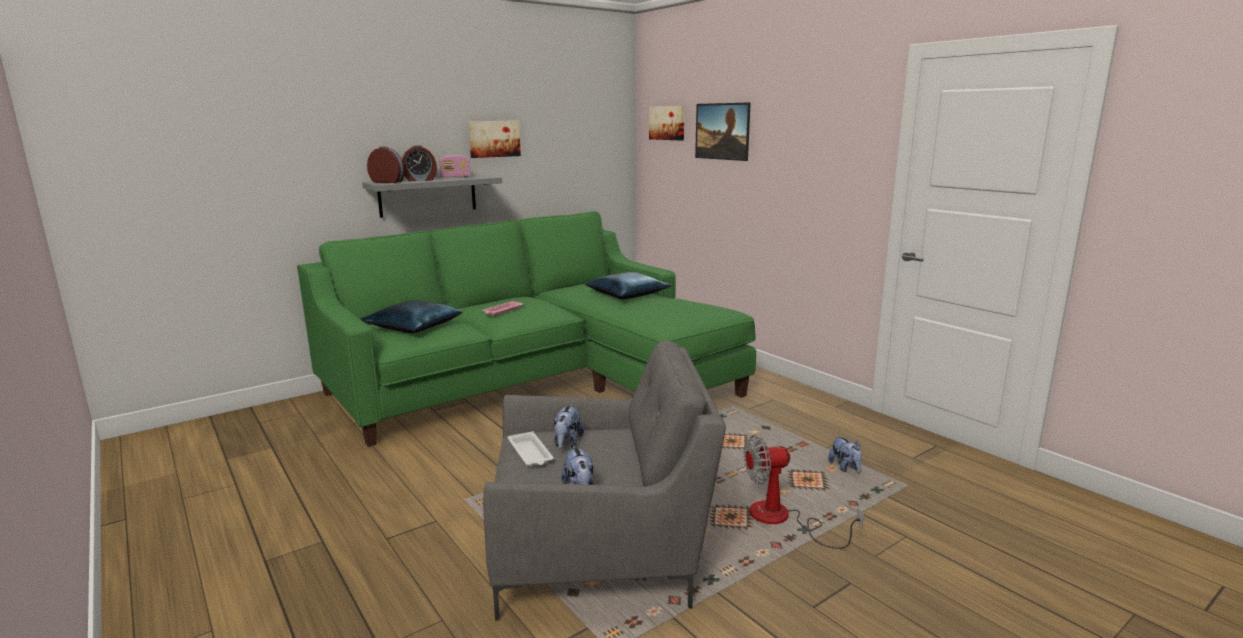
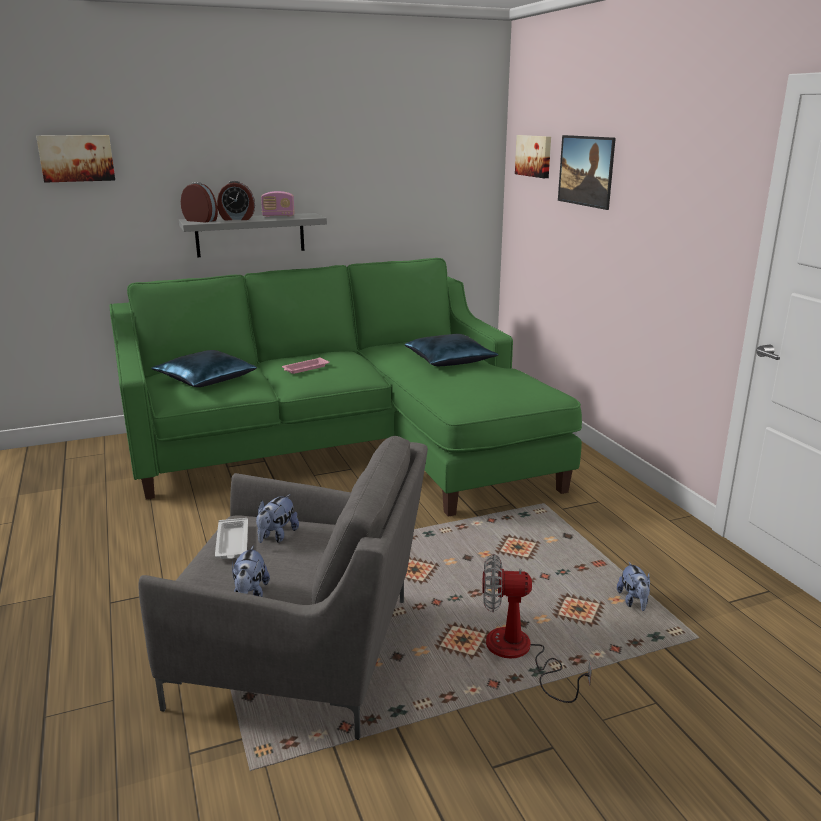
camera: 15 degrees right, 5 degrees up
picture [468,121,521,158] -> picture moved to [36,135,115,183]

